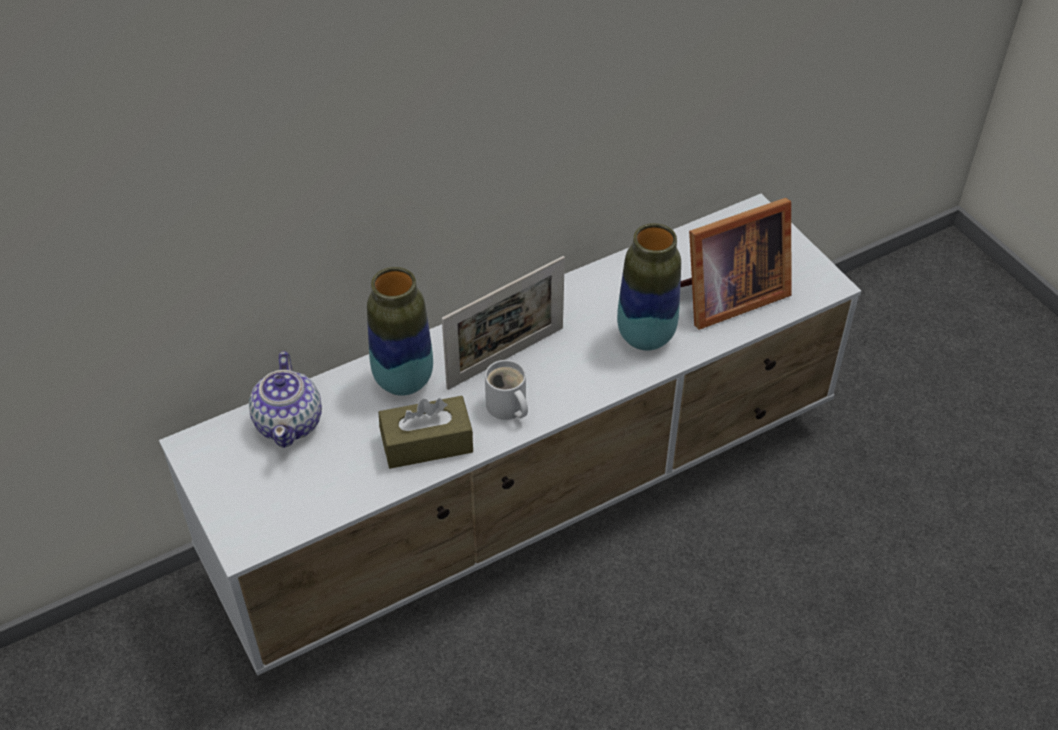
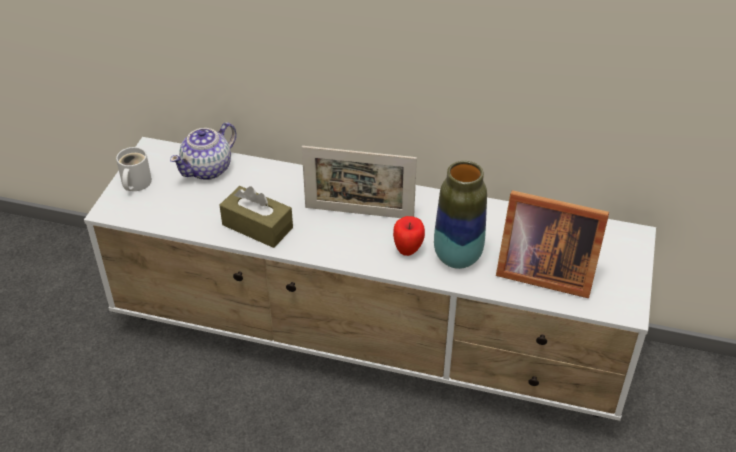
camera: 45 degrees right, 5 degrees down
vase [367,267,433,396] -> none
white mug [485,360,528,420] -> white mug moved to [116,147,152,191]
none -> apple [393,216,425,256]

